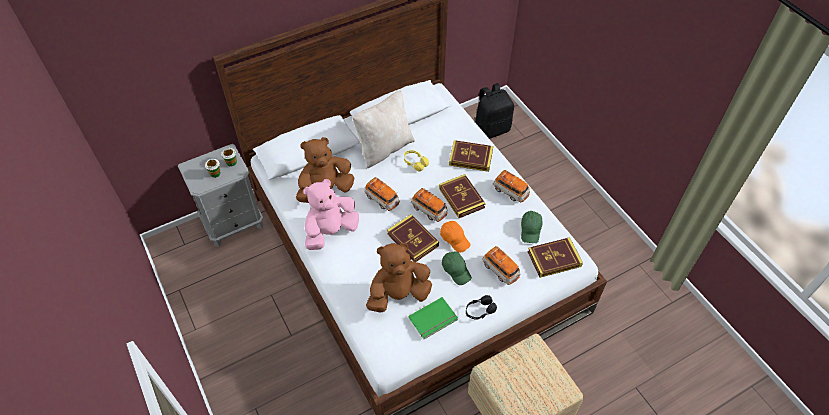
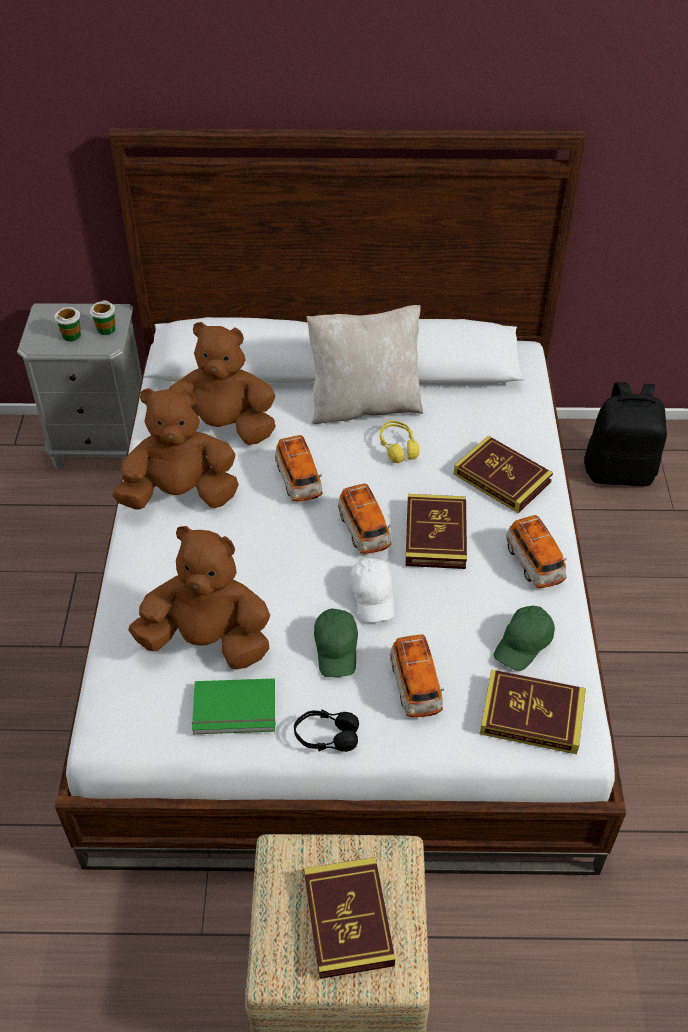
camera: 30 degrees right, 5 degrees down
pink plush toy [303,179,359,250] -> brown plush toy [113,388,239,510]
book [387,214,439,262] -> book moved to [304,857,395,979]
orange cap [440,221,471,253] -> white cap [350,558,394,623]

